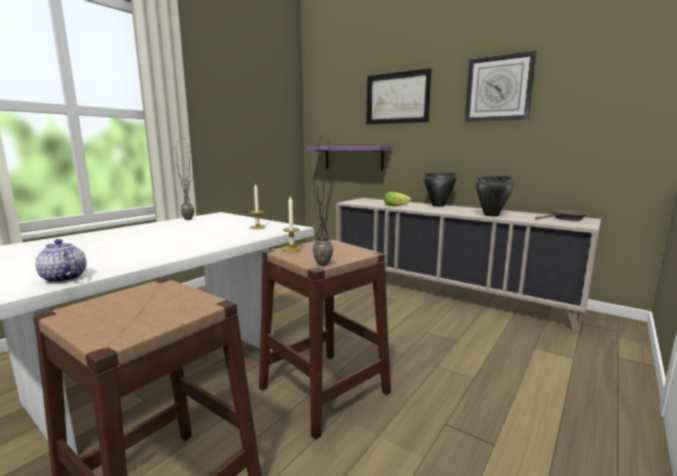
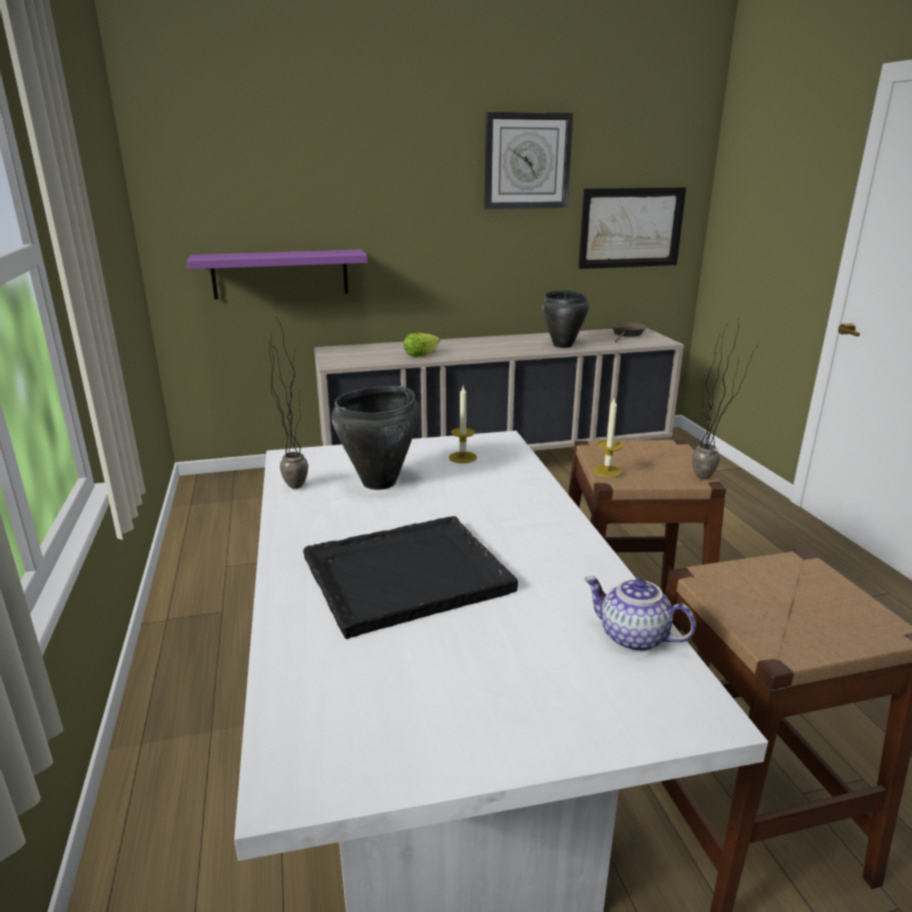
camera: 50 degrees left, 10 degrees up
teapot [36,239,87,283] -> teapot turned 45 degrees clockwise [584,576,696,652]
picture [366,68,431,125] -> picture moved to [579,187,686,269]
black cooking pot [424,173,456,207] -> black cooking pot moved to [331,386,420,490]
none -> black tray [303,516,518,639]

